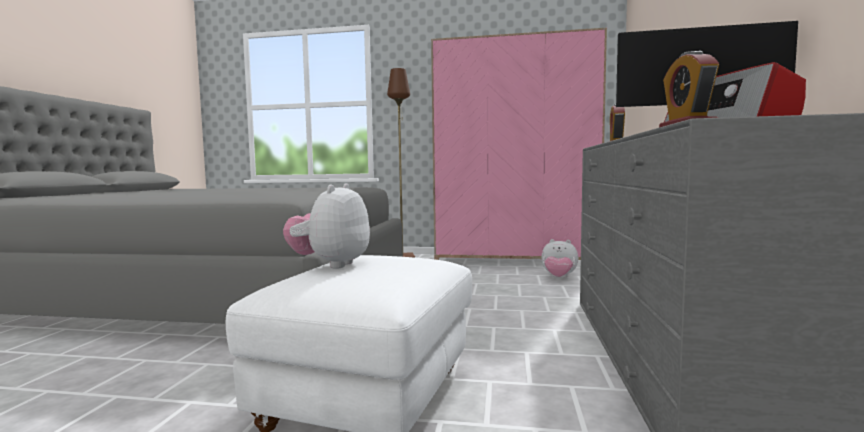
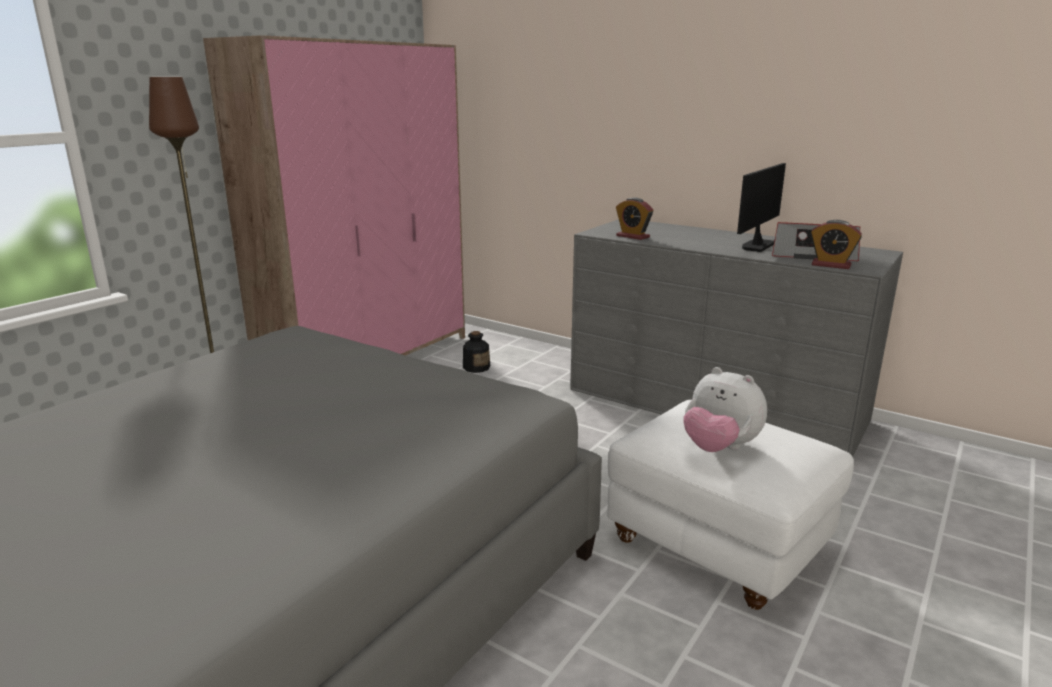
camera: 65 degrees left, 15 degrees up
plush toy [542,239,578,278] -> bottle [463,331,490,373]

